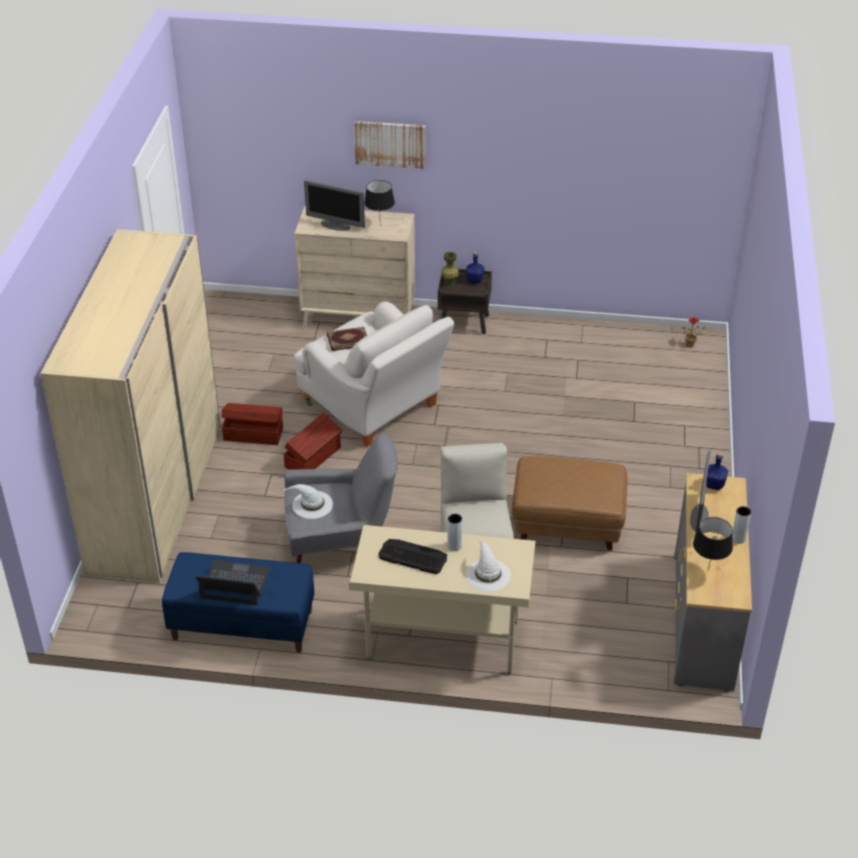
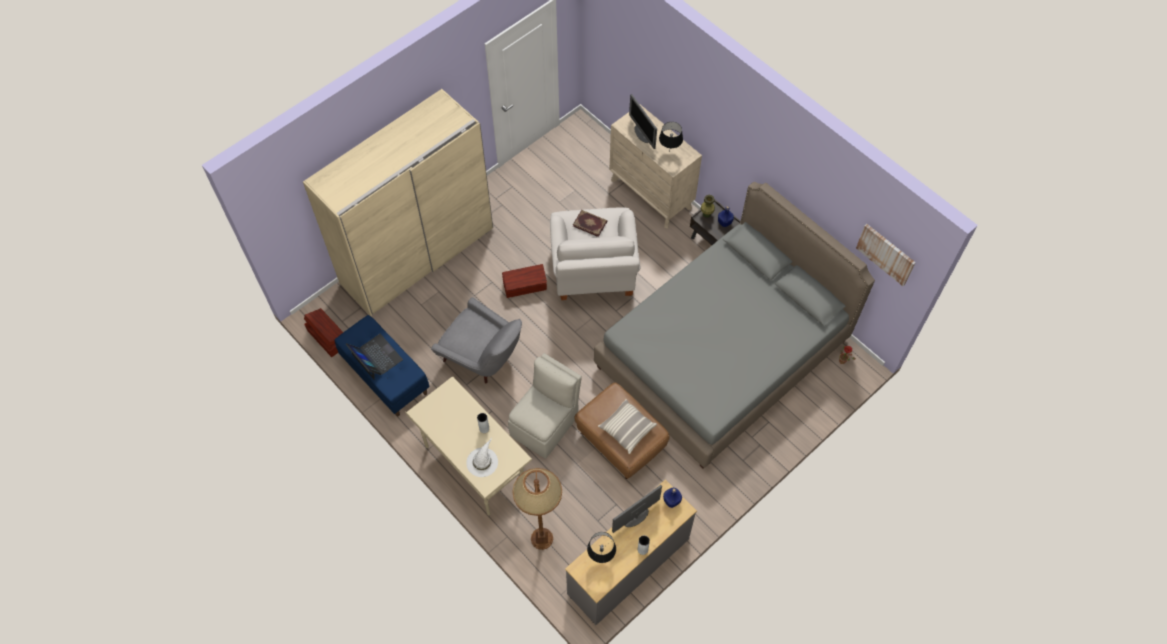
camera: 40 degrees right, 20 degrees up
brown storage box [221,403,283,445] -> brown storage box moved to [304,308,343,357]
white hat [283,484,333,519] -> none
picture [354,121,425,169] -> picture moved to [856,224,916,286]
keyboard [378,539,447,574] -> none
none -> brown floor lamp [512,468,562,550]
none -> grey bed [594,182,875,469]
none -> pillow [598,399,657,454]

